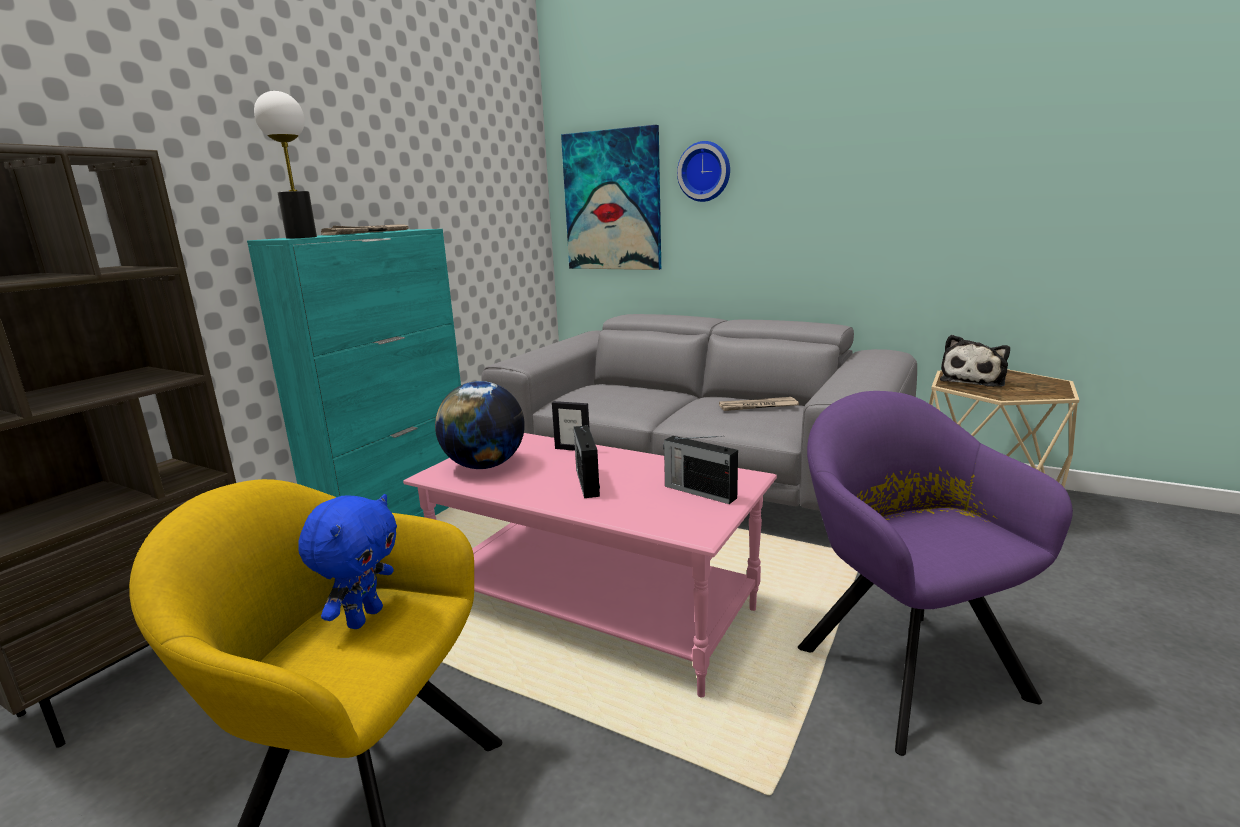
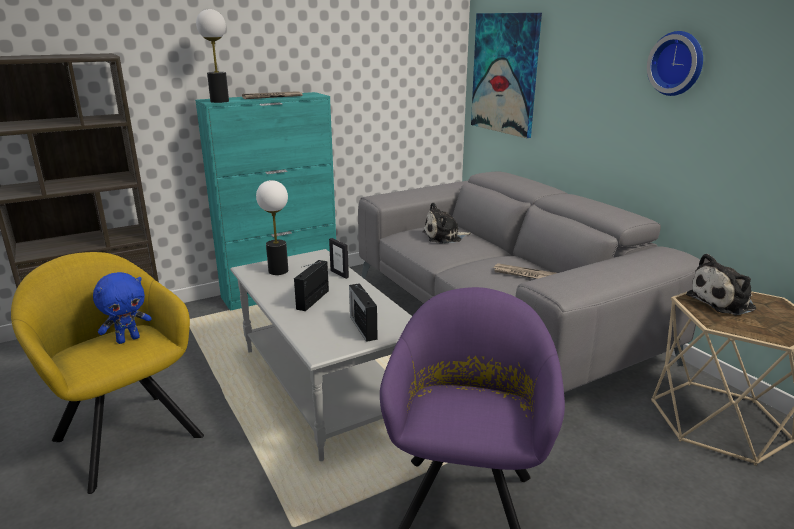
camera: 30 degrees right, 5 degrees up
pink coffee table [403,433,777,698] -> grey coffee table [230,249,412,461]
globe [435,381,525,469] -> table lamp [256,180,288,275]
wall clock [677,141,730,202] -> wall clock moved to [647,31,703,96]
none -> plush toy [423,203,471,243]

